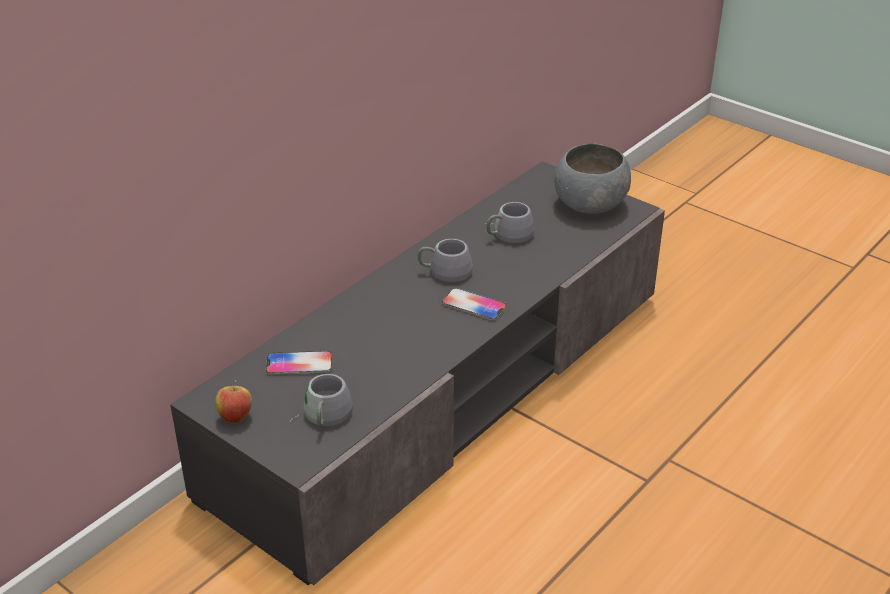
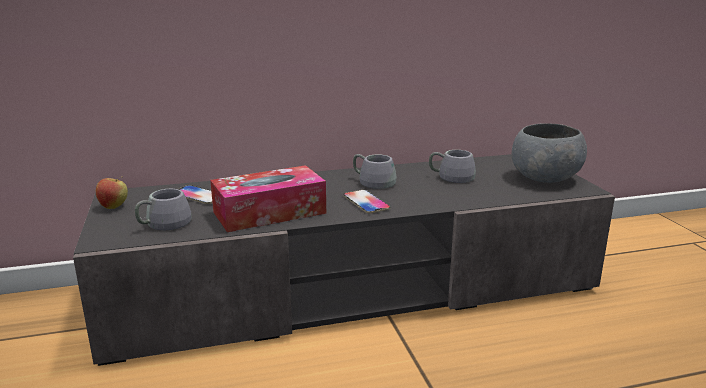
camera: 35 degrees right, 15 degrees down
none -> tissue box [210,165,326,232]

